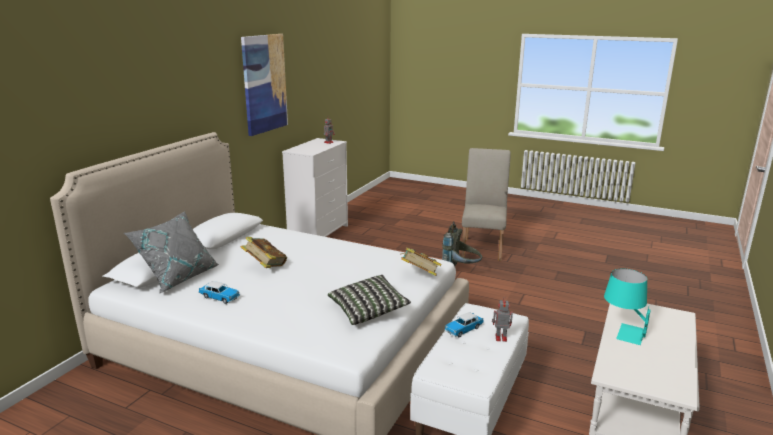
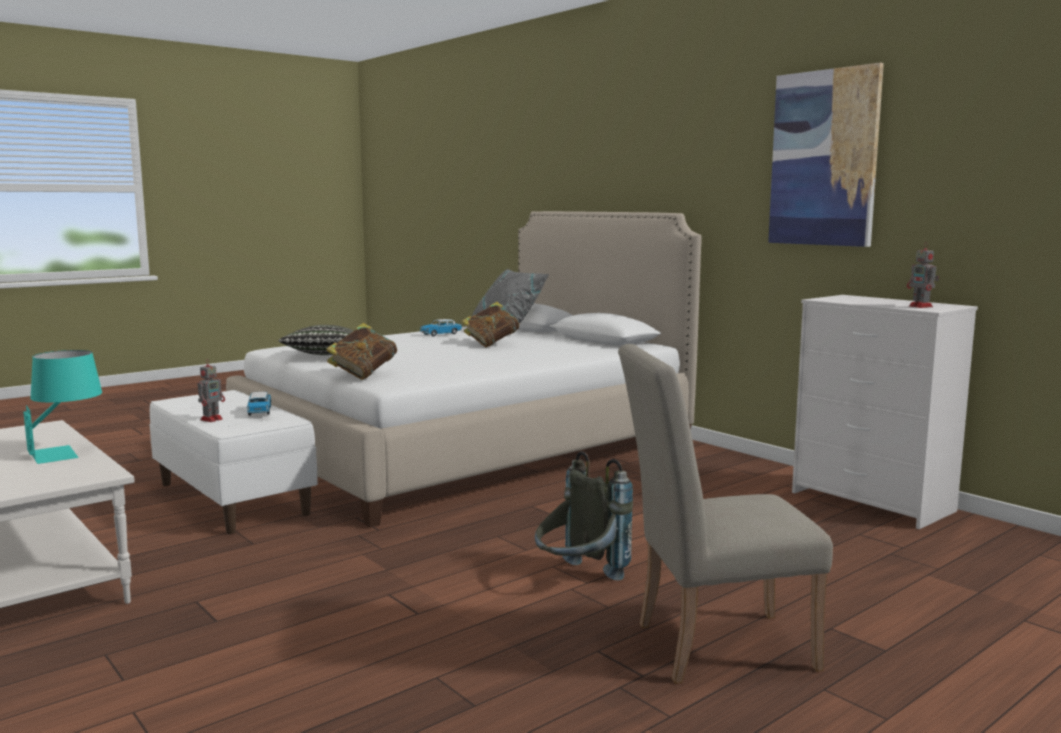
camera: 115 degrees right, 10 degrees down
beige chair [461,148,511,261] -> beige chair turned 135 degrees clockwise [618,344,833,684]

